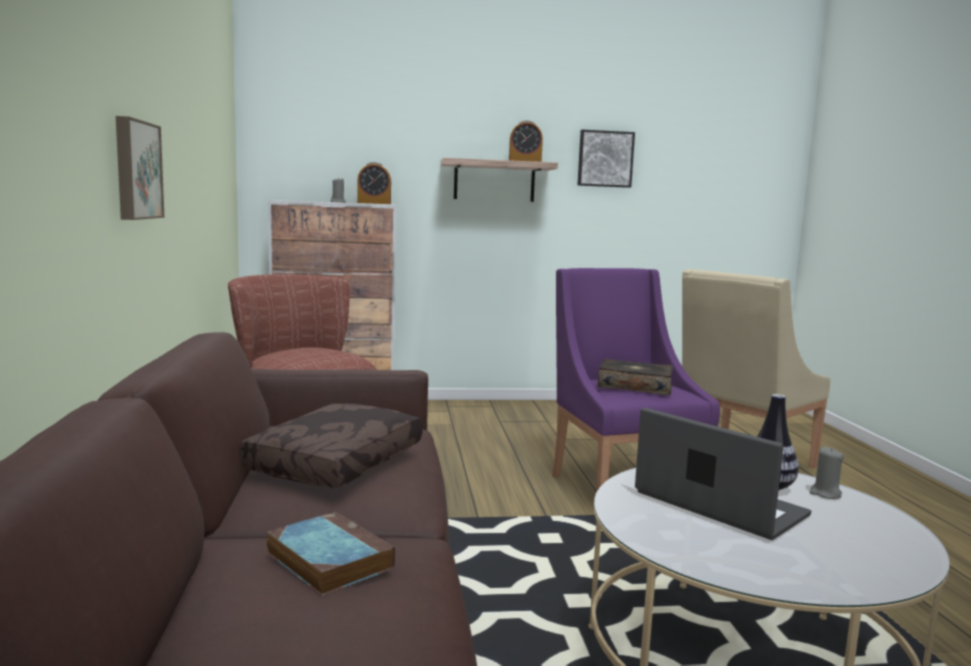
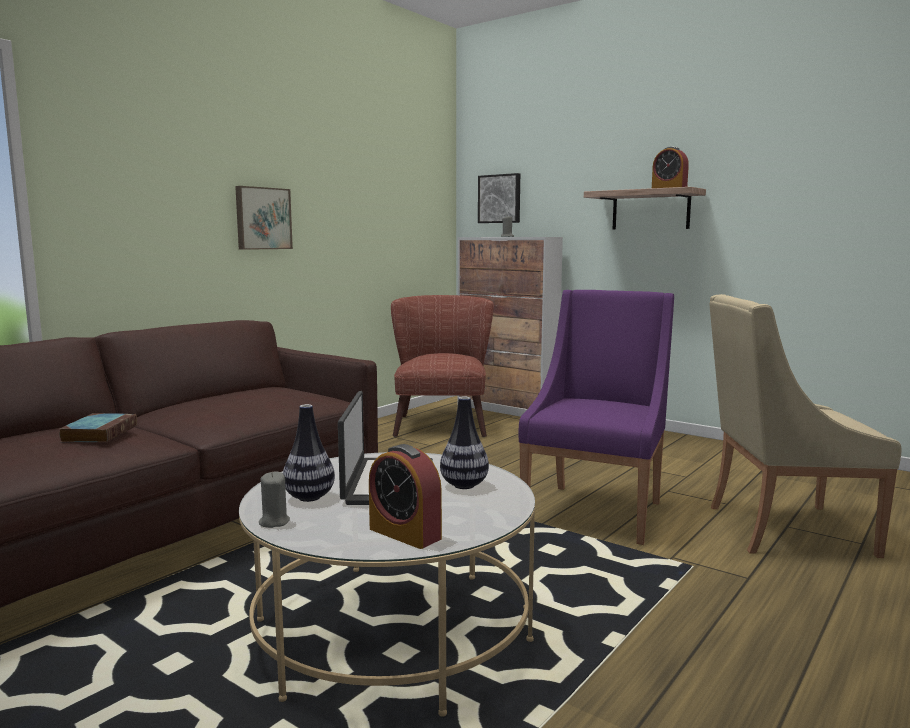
camera: 45 degrees right, 0 degrees up
brown pillow [239,403,423,488] -> none
alarm clock [357,162,391,204] -> alarm clock moved to [369,444,442,549]
picture [578,130,635,188] -> picture moved to [478,173,520,223]
book [598,359,673,396] -> none
grey candle [810,447,844,499] -> grey candle moved to [259,472,290,528]
none -> vase [283,404,335,502]

